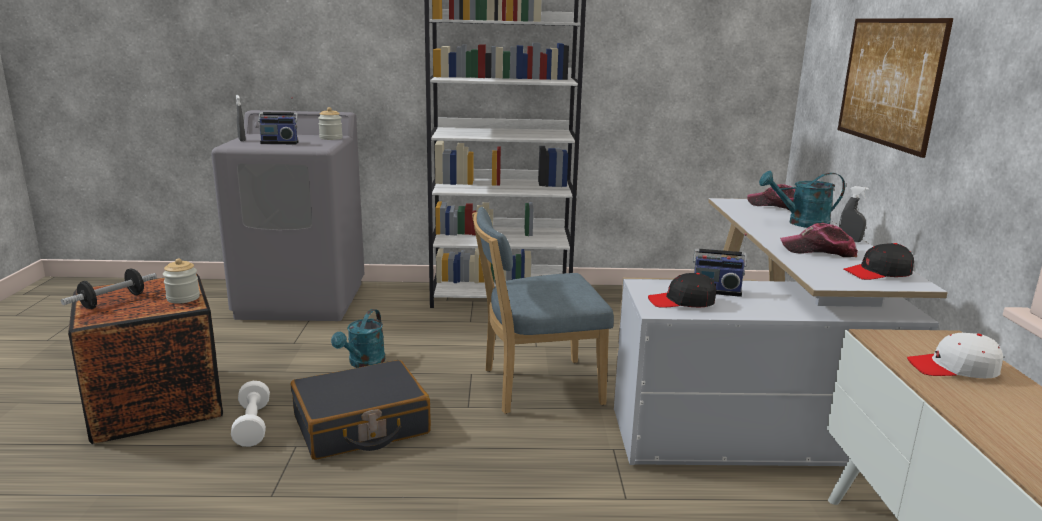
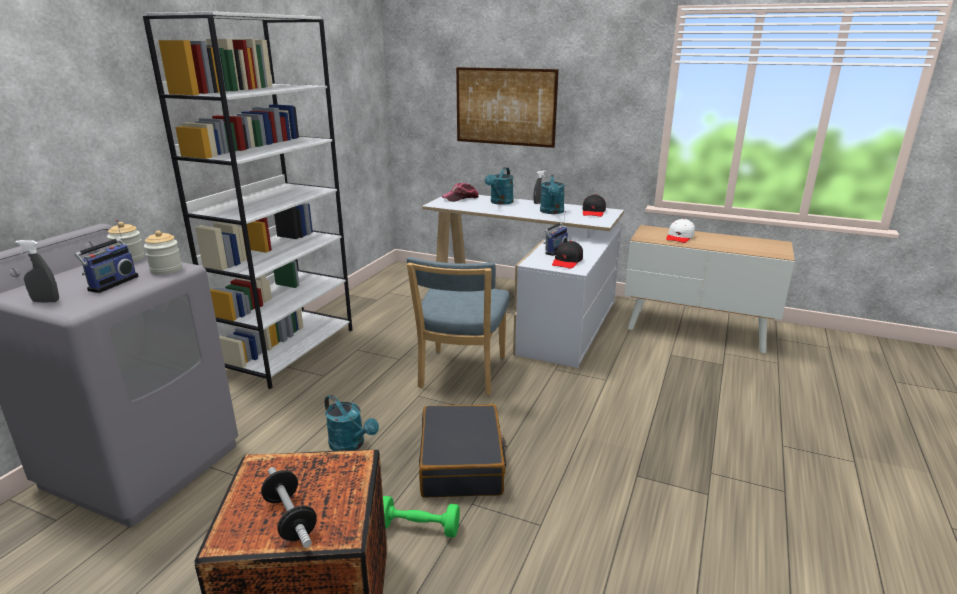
camera: 65 degrees left, 5 degrees up
jar [163,258,200,303] -> jar moved to [144,231,182,275]
white dumbbell [231,381,270,447] -> green dumbbell [383,496,460,538]
cap [780,223,858,257] -> turquoise watering can [540,175,565,214]

